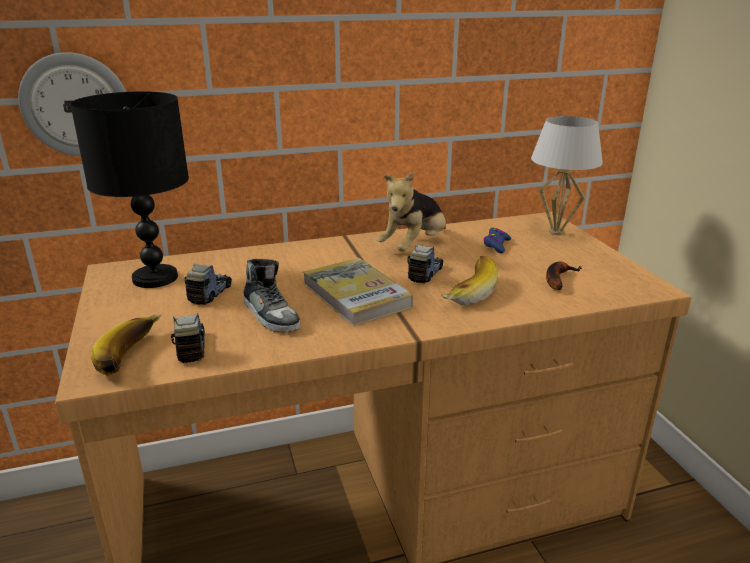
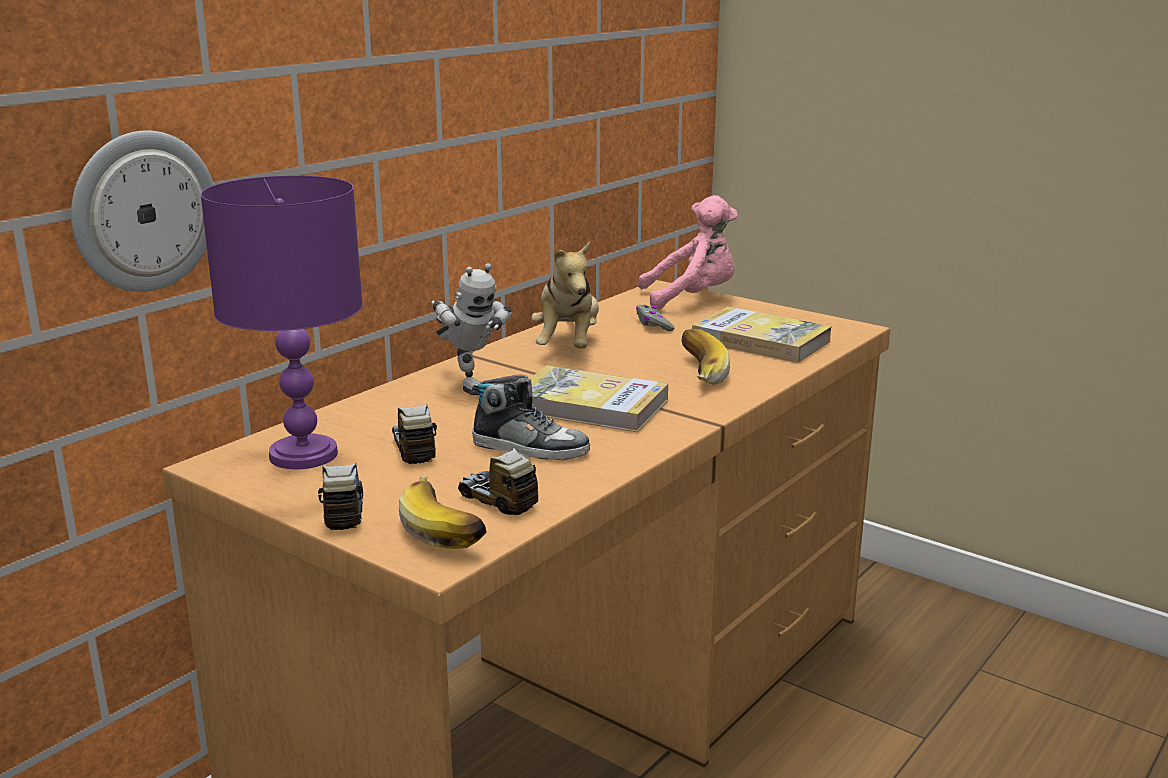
camera: 35 degrees left, 5 degrees down
black table lamp [70,91,189,288] -> purple table lamp [201,175,363,469]
toy truck [407,244,443,284] -> toy truck moved to [318,463,363,530]
blue game controller [484,228,511,253] -> grey game controller [636,305,674,331]
white table lamp [531,116,603,235] -> pink plush toy [638,195,738,310]
banana [546,262,581,290] -> book [692,307,832,363]
none -> toy robot [431,263,512,395]

